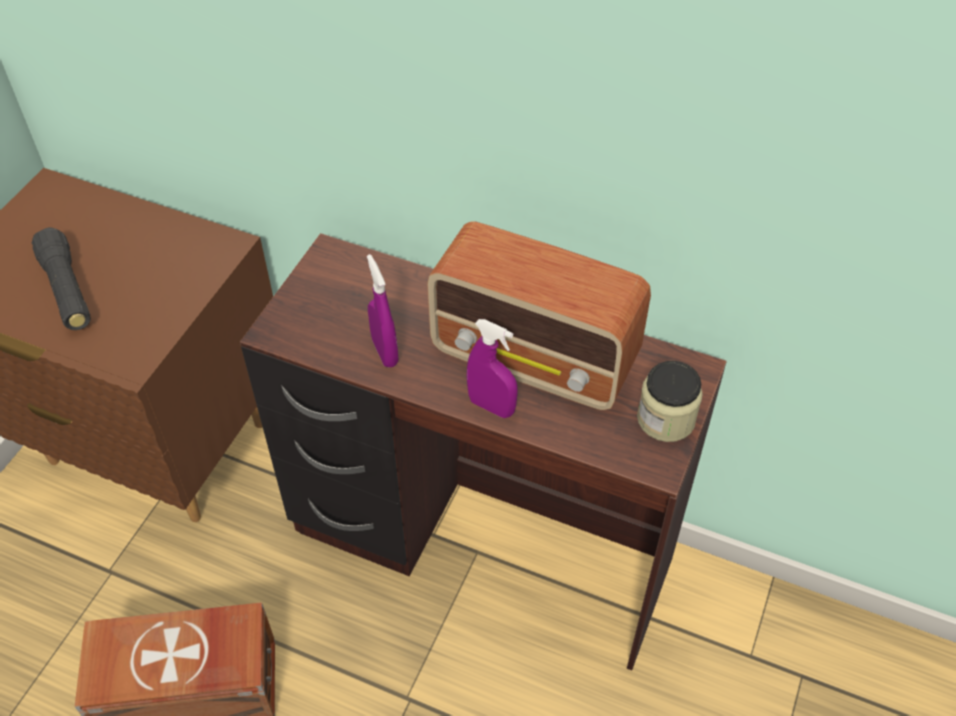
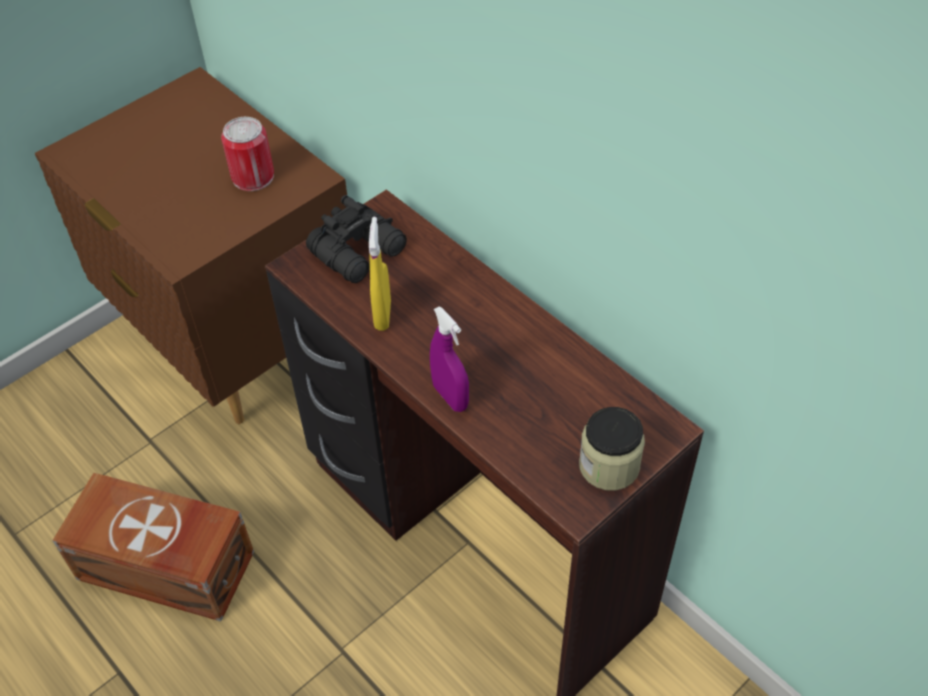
camera: 25 degrees right, 0 degrees up
black flashlight [32,227,91,330] -> none
purple spray bottle [367,254,398,367] -> yellow spray bottle [369,217,391,331]
radio [427,221,651,410] -> none
none -> can [221,117,274,191]
none -> black binoculars [306,195,407,283]

